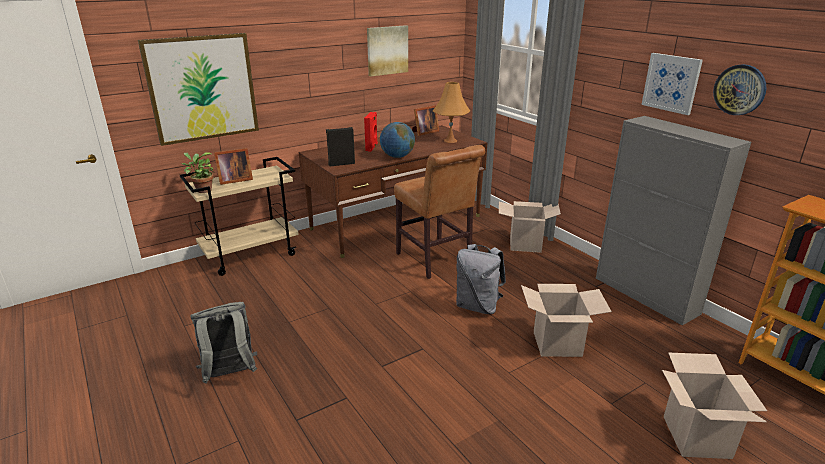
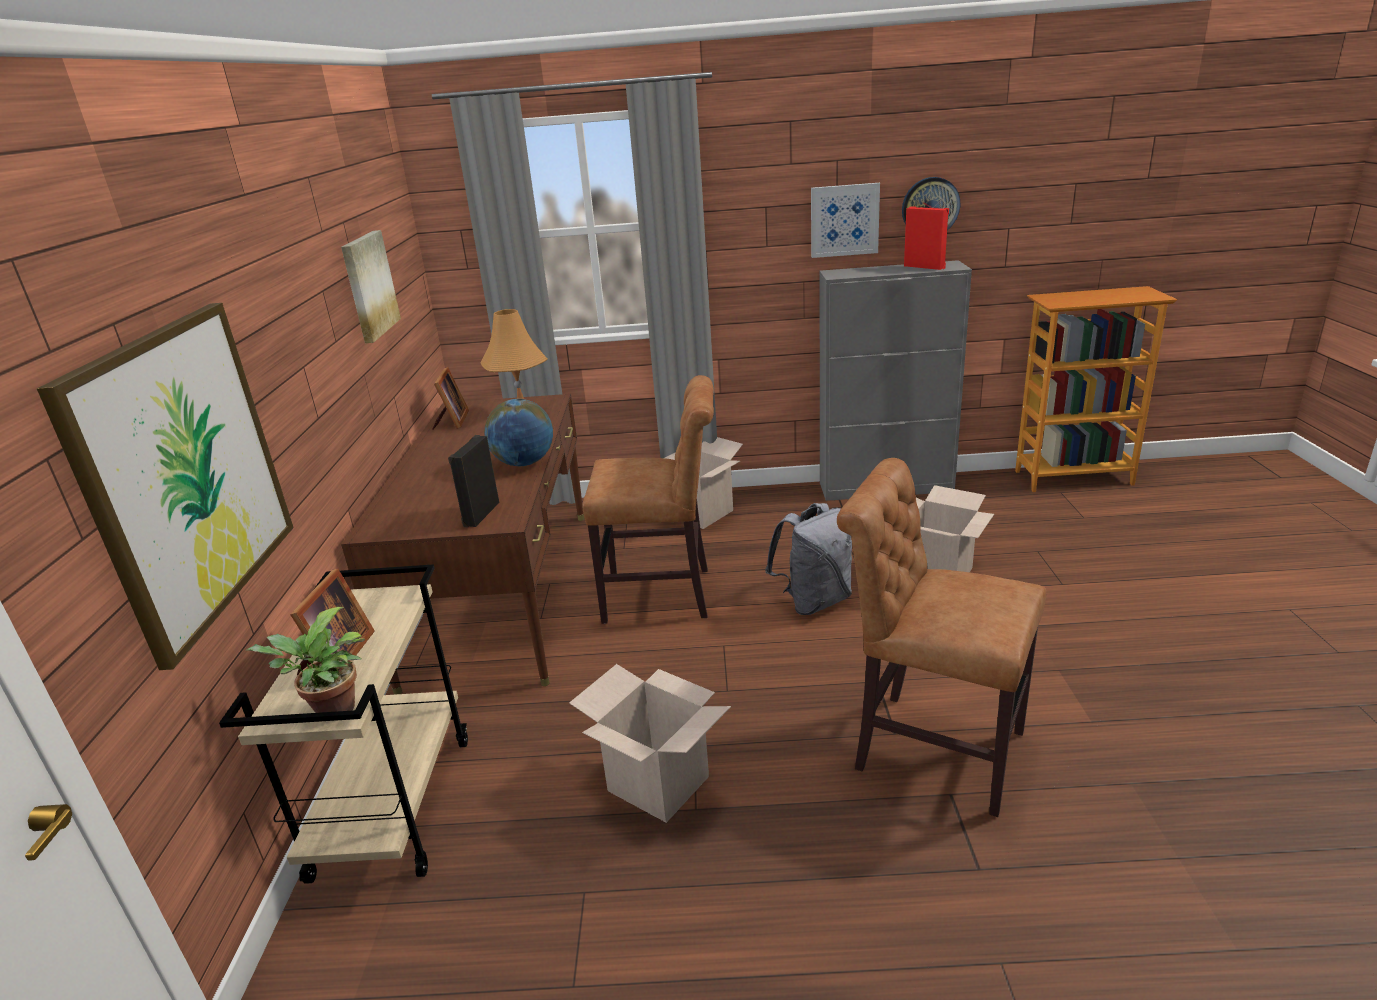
camera: 55 degrees left, 0 degrees up
grey backpack [190,302,257,383] -> none
red speaker [364,112,378,152] -> red speaker moved to [904,206,949,270]
cardboard box [662,353,767,459] -> cardboard box moved to [569,664,731,823]
none -> brown chair [837,458,1046,817]

